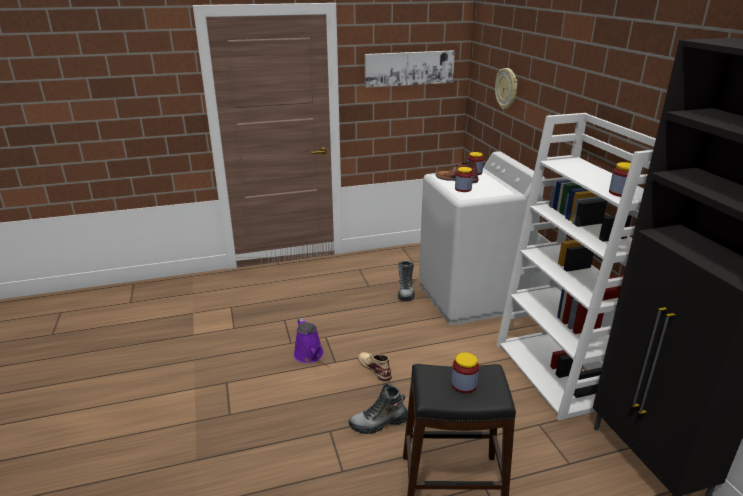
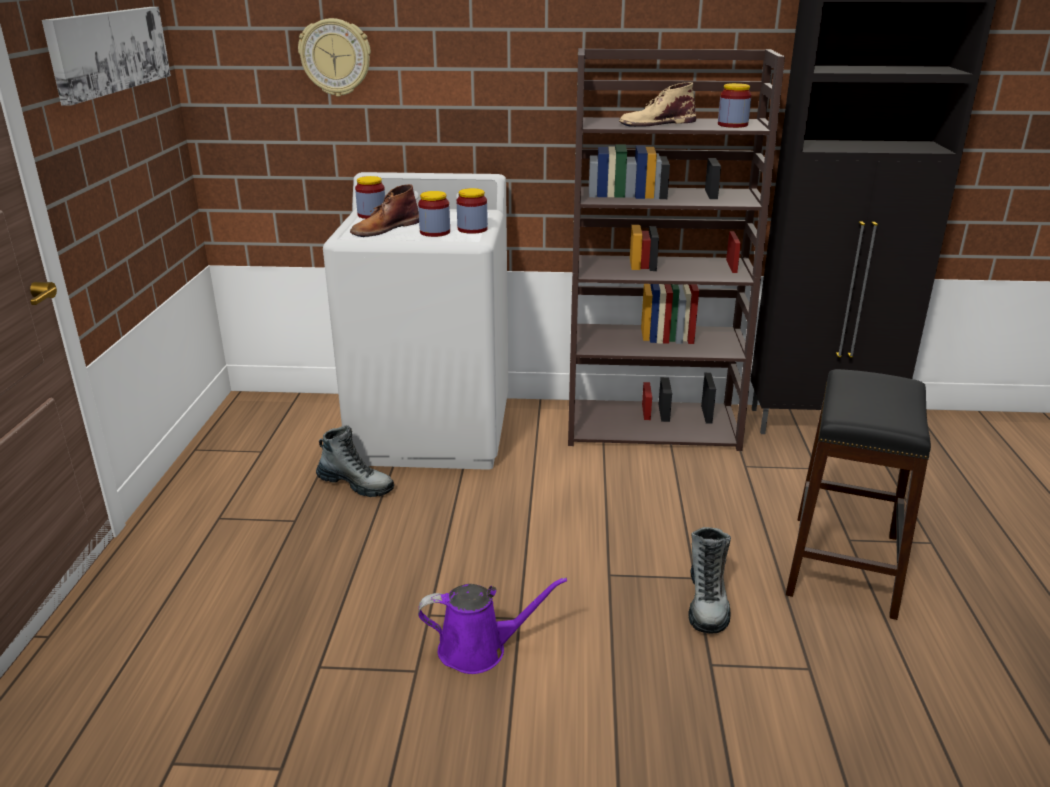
camera: 70 degrees left, 0 degrees up
beige boot [358,352,392,381] -> beige boot moved to [619,82,696,127]
jar [451,352,479,393] -> jar moved to [457,188,488,234]
white bookcase [497,113,656,421] -> brown bookcase [568,48,785,451]

